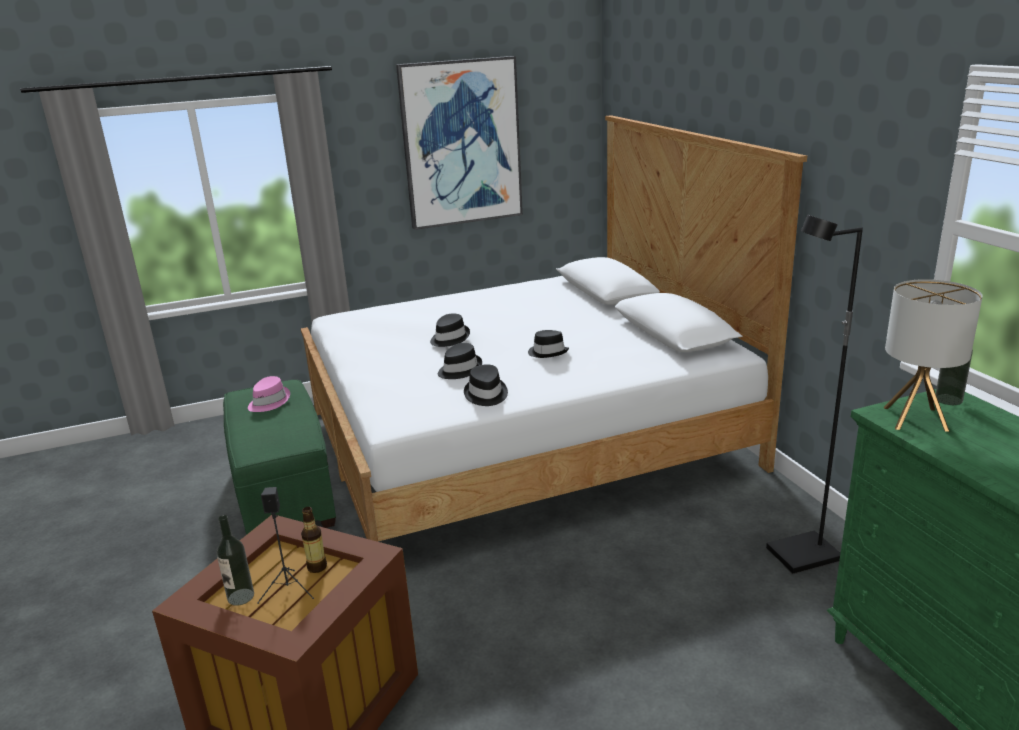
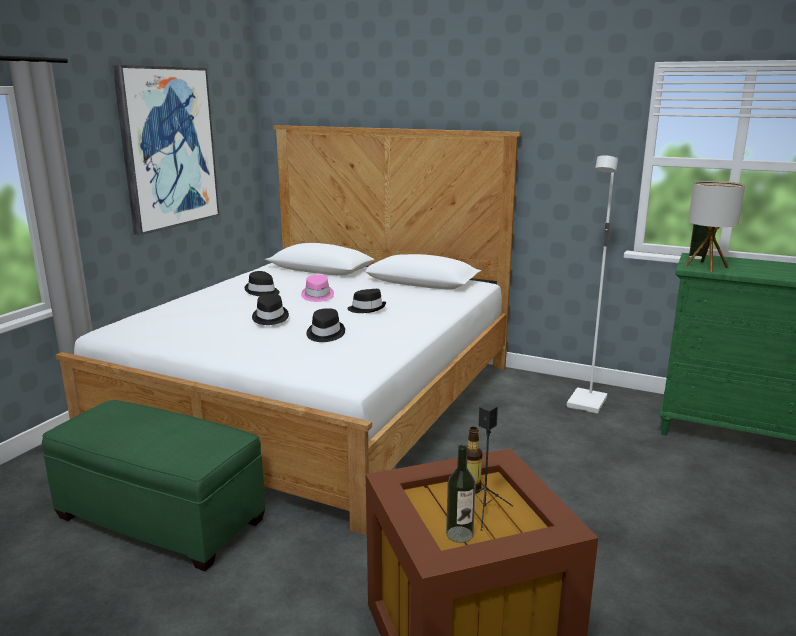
camera: 45 degrees left, 5 degrees down
pink hat [248,376,290,412] -> pink hat moved to [301,274,334,302]
black hat [464,364,508,406] -> black hat moved to [245,271,280,296]
black floor lamp [766,215,863,574] -> white floor lamp [567,155,618,414]

